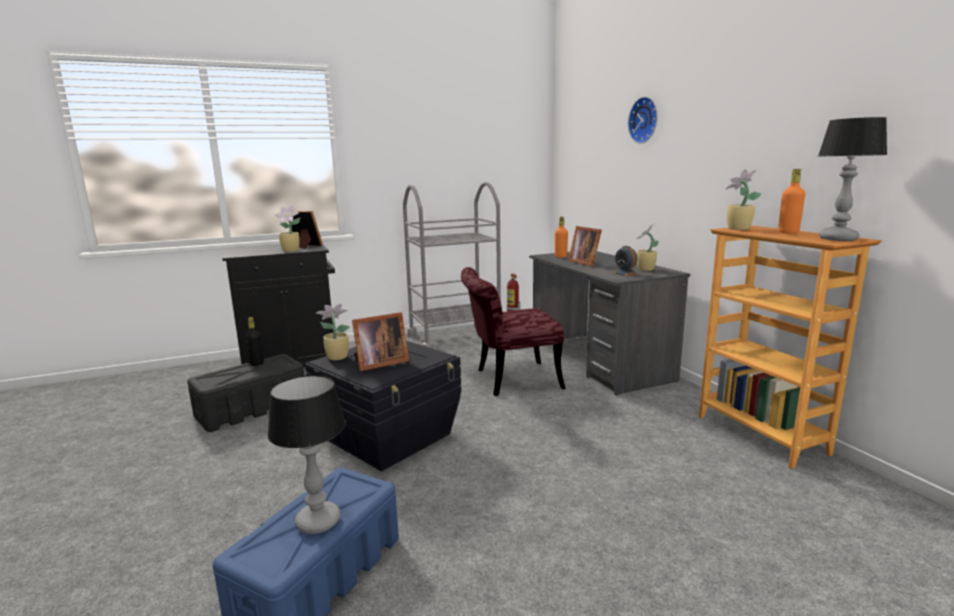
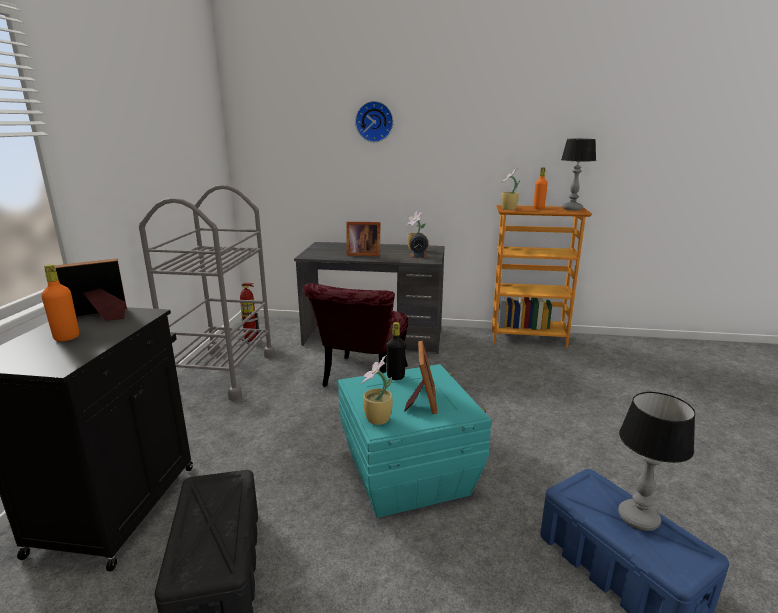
camera: 60 degrees left, 5 degrees up
black bottle [245,317,264,366] -> black bottle moved to [387,322,406,380]
potted plant [274,205,301,252] -> none
black storage box [305,341,461,471] -> turquoise storage box [338,364,492,518]
orange bottle [555,217,568,258] -> orange bottle moved to [42,264,79,342]

